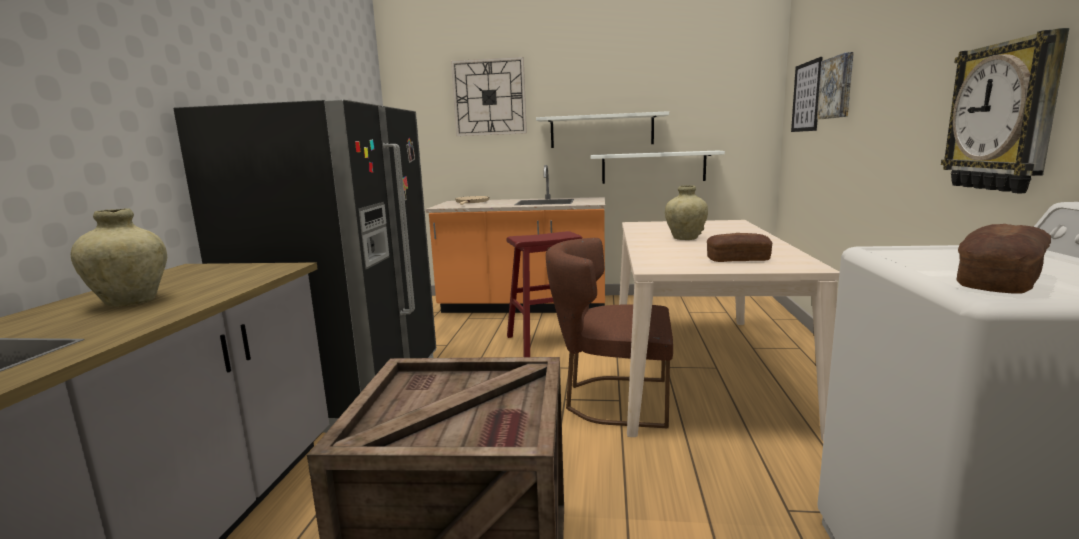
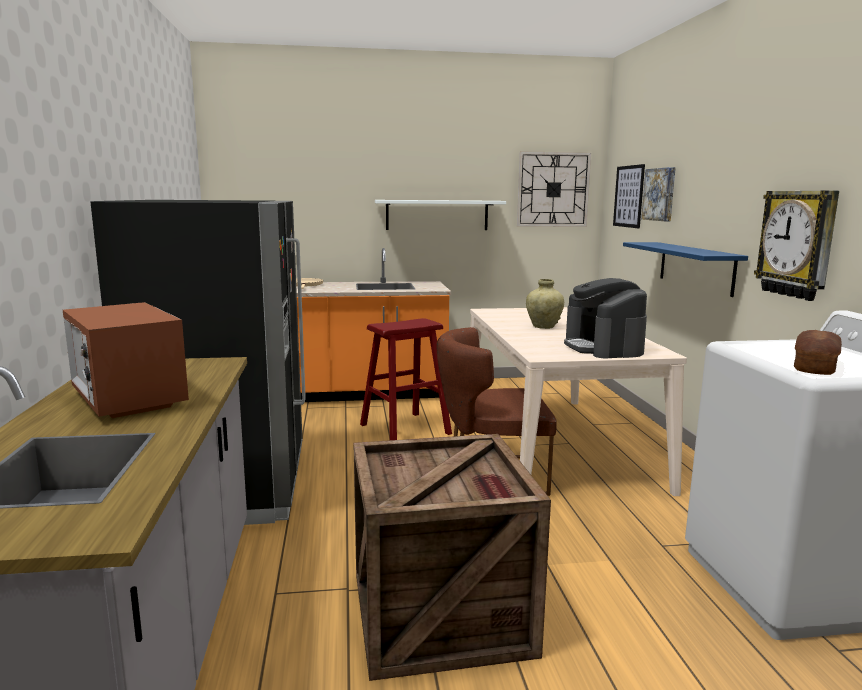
camera: 15 degrees left, 0 degrees up
beige vase [71,208,167,307] -> microwave [63,302,189,418]
wall clock [451,57,527,136] -> wall clock moved to [517,151,591,227]
white shelf [591,151,725,184] -> none
bread [707,233,772,262] -> coffee machine [564,278,647,359]
none -> blue shelf [623,242,748,297]

